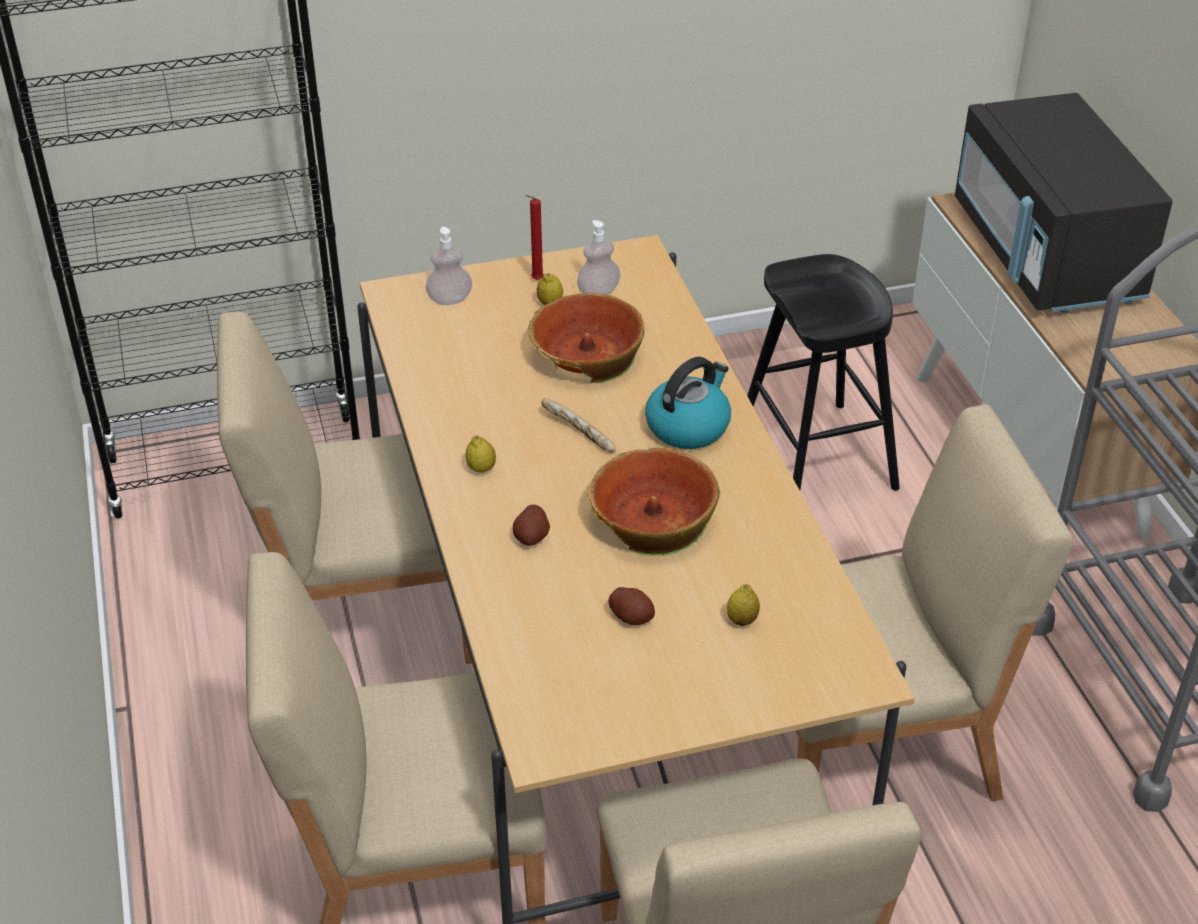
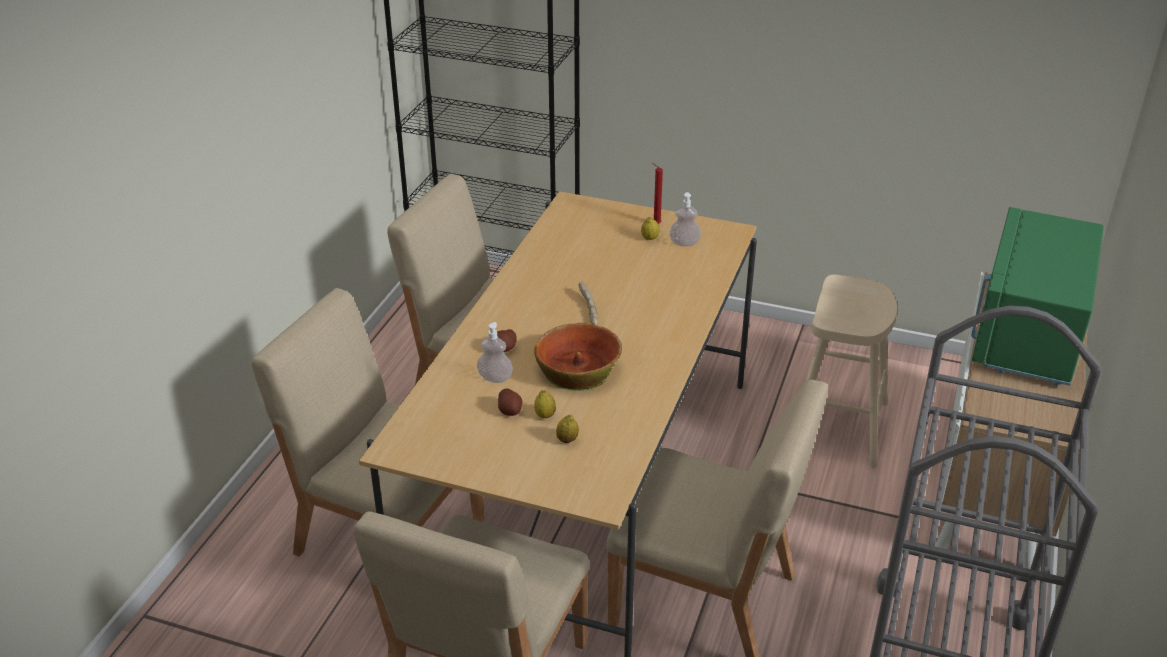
camera: 35 degrees right, 5 degrees down
soap dispenser [426,227,472,305] -> soap dispenser moved to [477,322,513,383]
lemon [466,435,496,472] -> lemon moved to [534,390,556,418]
bowl [528,293,644,383] -> none
kettle [645,357,731,449] -> none
black stool [747,254,900,491] -> beige stool [806,275,897,468]
black microwave [955,93,1172,313] -> green microwave [971,207,1104,386]

